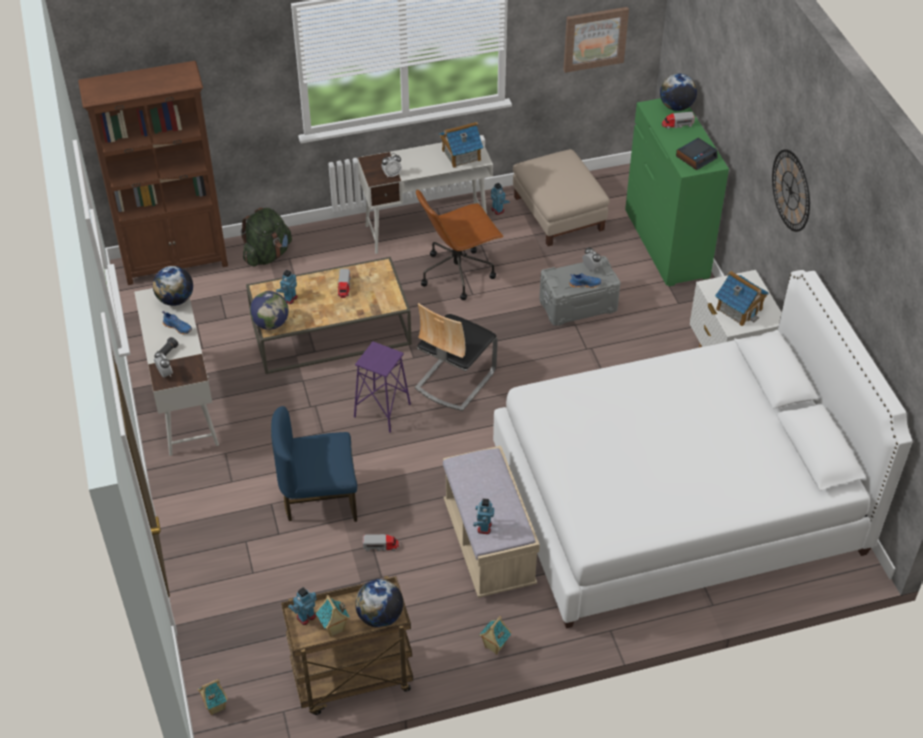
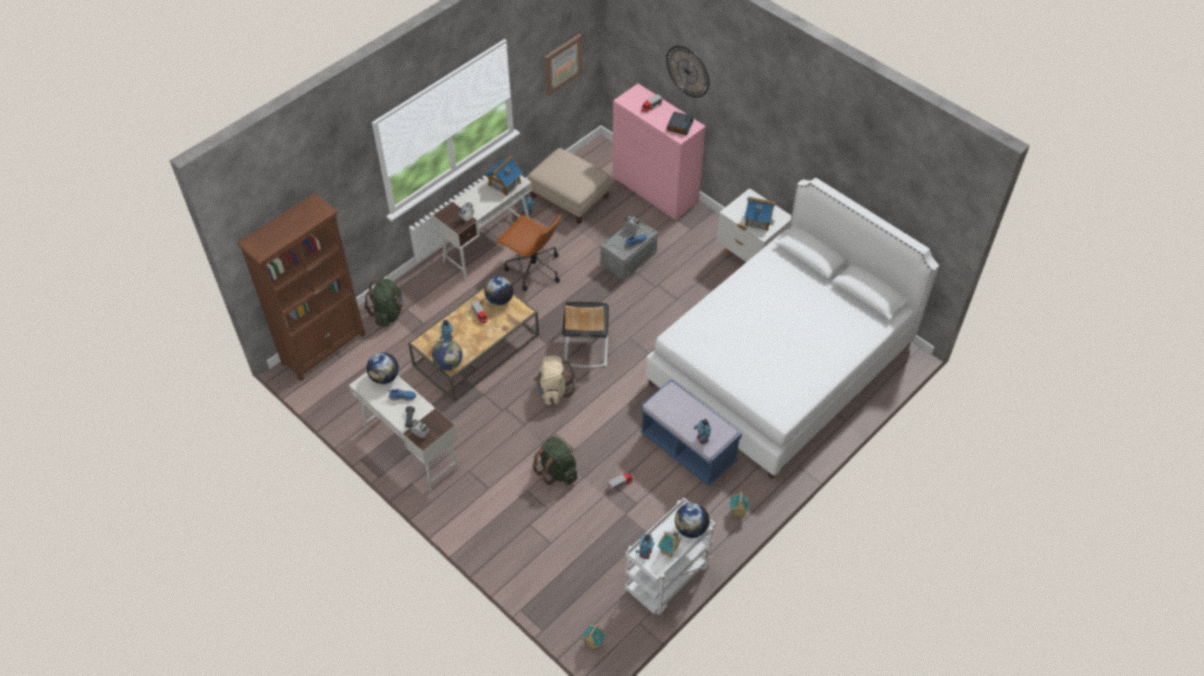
camera: 30 degrees left, 5 degrees up
blue chair [271,406,357,522] -> green backpack [532,436,577,485]
brown cart [281,576,413,715] -> white cart [624,498,716,615]
purple stool [354,341,411,433] -> beige backpack [534,356,575,405]
brown office chair [416,190,504,300] -> brown office chair turned 90 degrees counterclockwise [496,214,562,291]
beige bench [443,446,540,598] -> blue bench [640,379,742,486]
green dresser [625,98,729,286] -> pink dresser [612,84,706,220]
globe [660,74,697,111] -> globe moved to [484,276,514,305]
wall clock [772,149,810,232] -> wall clock moved to [666,46,709,97]

